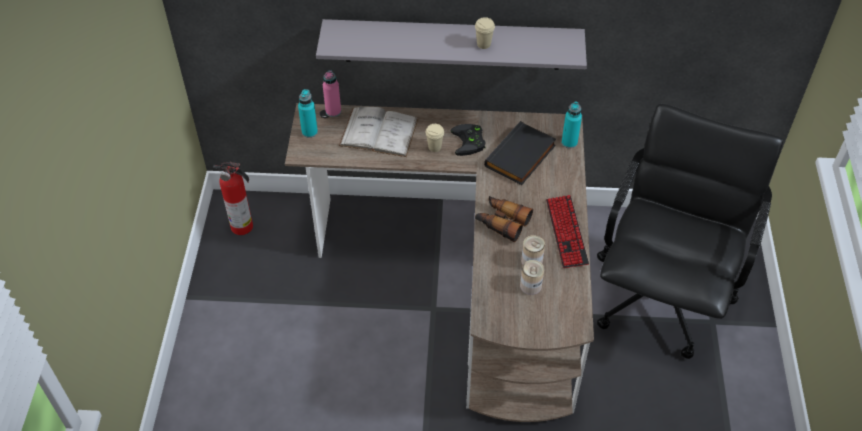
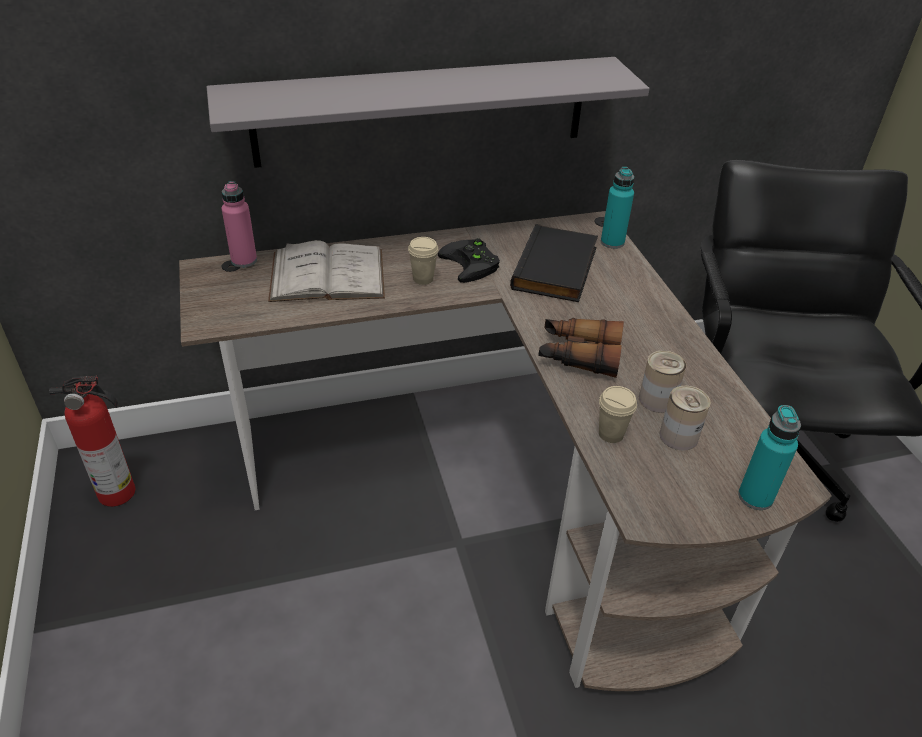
camera: 20 degrees left, 10 degrees down
turquoise bottle [298,89,318,138] -> turquoise bottle moved to [738,405,801,510]
beige cup [475,17,495,49] -> beige cup moved to [599,386,637,443]
keyboard [546,195,589,268] -> none

